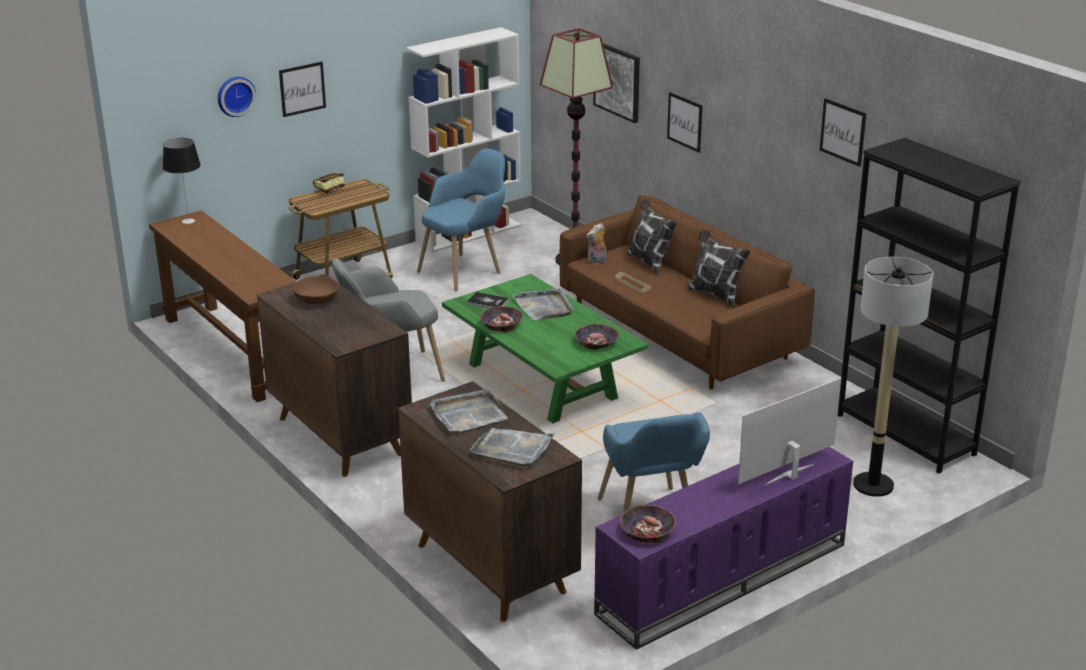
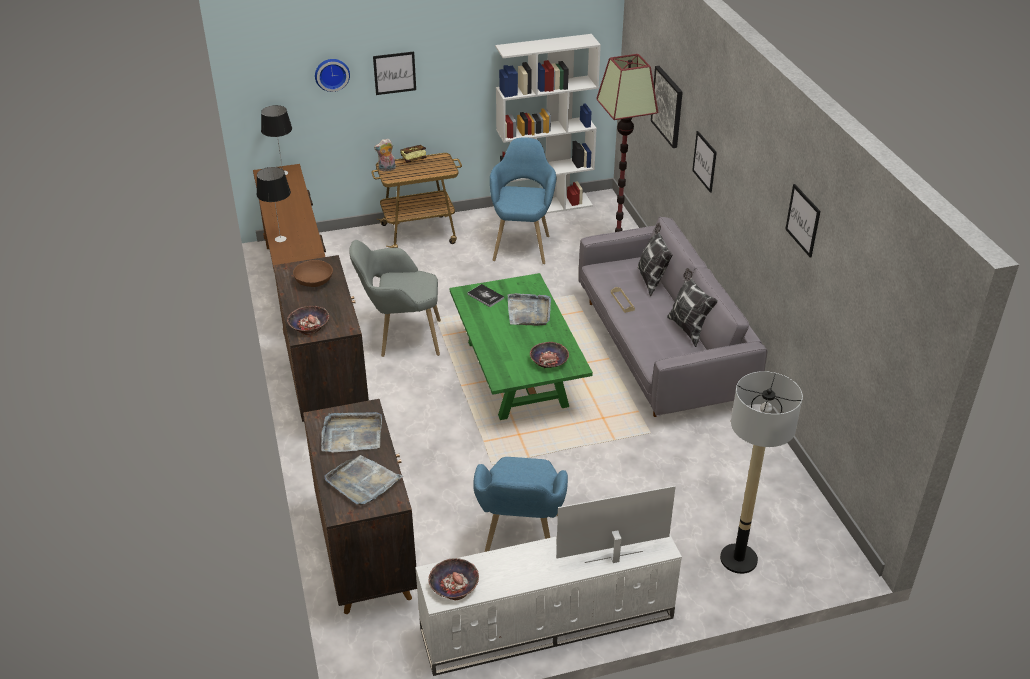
camera: 20 degrees right, 10 degrees up
blue armchair [417,149,505,291] -> blue armchair turned 60 degrees counterclockwise [490,137,556,264]
bowl [480,306,523,332] -> bowl moved to [287,306,329,335]
brown sofa [560,195,815,390] -> grey sofa [579,217,767,417]
plush toy [586,223,607,264] -> plush toy moved to [374,138,396,171]
purple tv stand [594,447,853,650] -> white tv stand [415,535,682,676]
black bookcase [837,138,1021,474] -> none
none -> table lamp [257,167,291,242]

